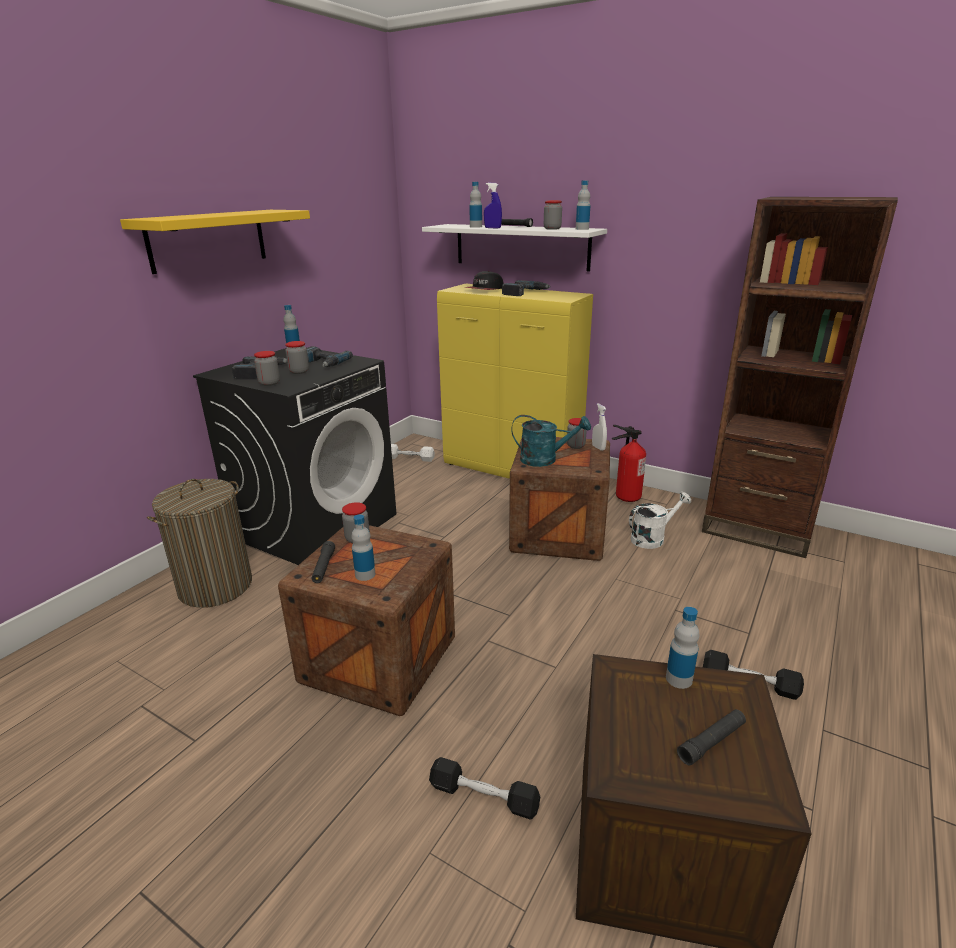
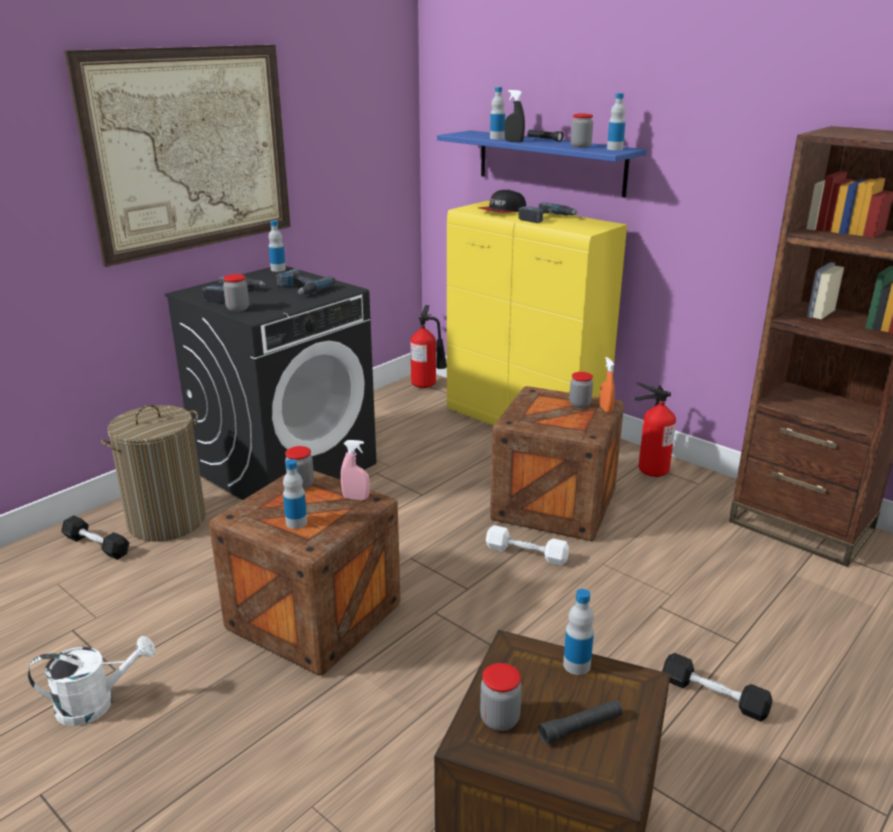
camera: 10 degrees right, 0 degrees up
yellow shelf [120,210,310,274] -> picture [64,45,291,267]
jar [285,341,309,374] -> jar moved to [480,663,522,731]
black flashlight [311,541,335,583] -> none
white dumbbell [391,444,435,462] -> white dumbbell moved to [486,525,569,566]
white shelf [422,224,607,272] -> blue shelf [437,130,647,198]
black dumbbell [429,757,540,820] -> black dumbbell moved to [61,515,129,560]
blue spray bottle [484,183,502,228] -> black spray bottle [504,90,525,142]
turquoise watering can [511,415,591,467] -> none
white spray bottle [592,403,607,451] -> orange spray bottle [599,357,615,413]
white watering can [629,492,691,549] -> white watering can moved to [28,636,156,726]
none -> pink spray bottle [341,440,370,500]
none -> fire extinguisher [410,305,447,388]

